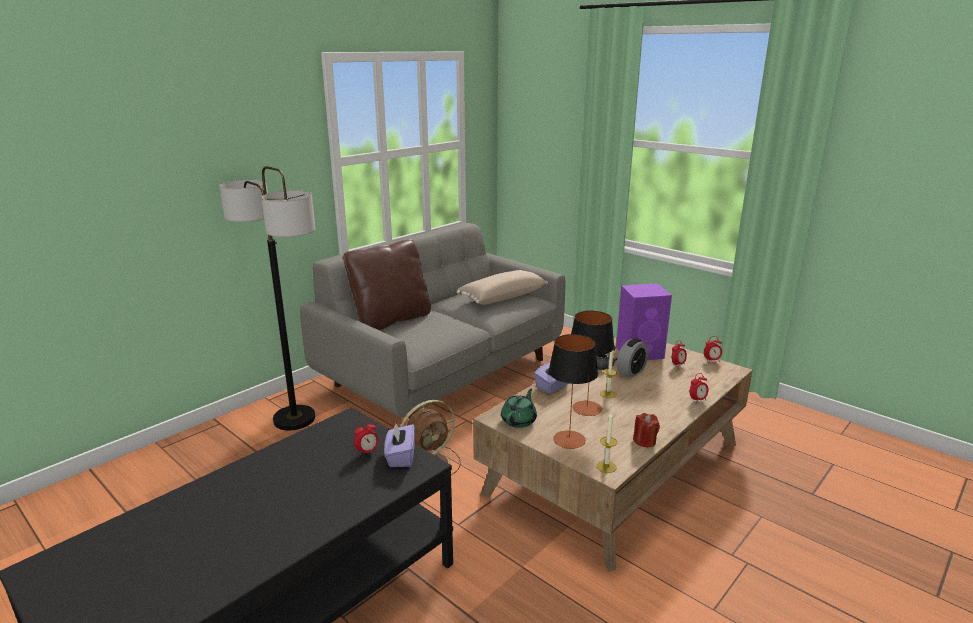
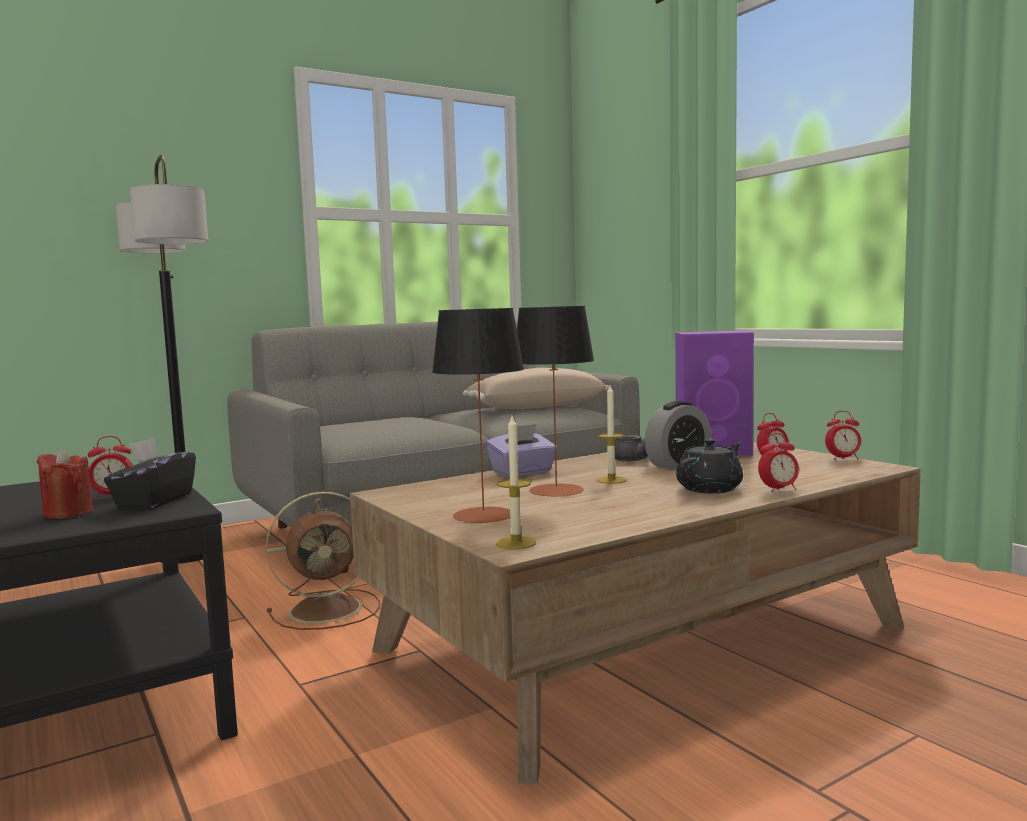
camera: 15 degrees right, 15 degrees down
brown pillow [343,239,431,330] -> none
purple tissue box [384,423,415,467] -> black tissue box [104,437,196,509]
green teapot [501,389,537,428] -> none
red candle [633,413,660,447] -> red candle moved to [37,449,93,519]
none -> black teapot [676,439,743,493]

